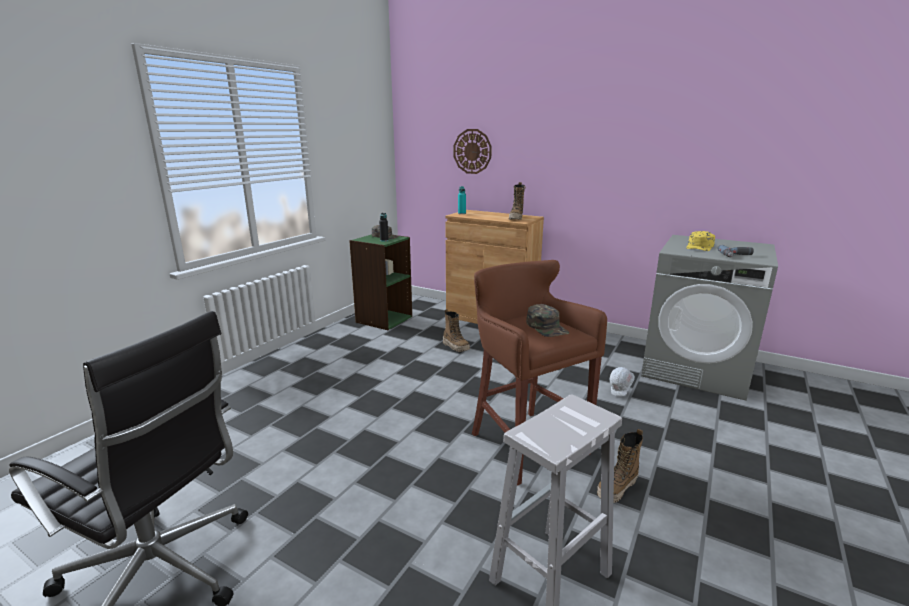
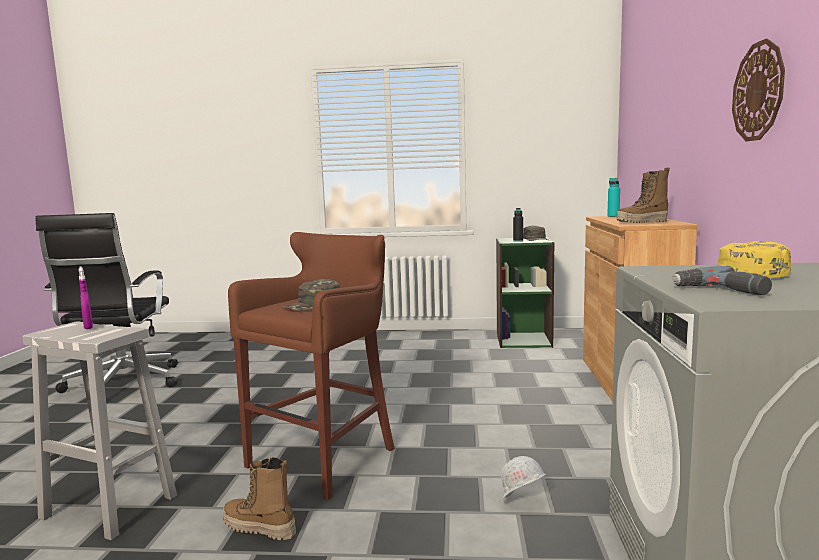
camera: 65 degrees right, 10 degrees down
boot [443,309,470,352] -> none
wall clock [454,129,492,174] -> wall clock moved to [732,38,785,142]
none -> purple spray bottle [78,266,93,329]

